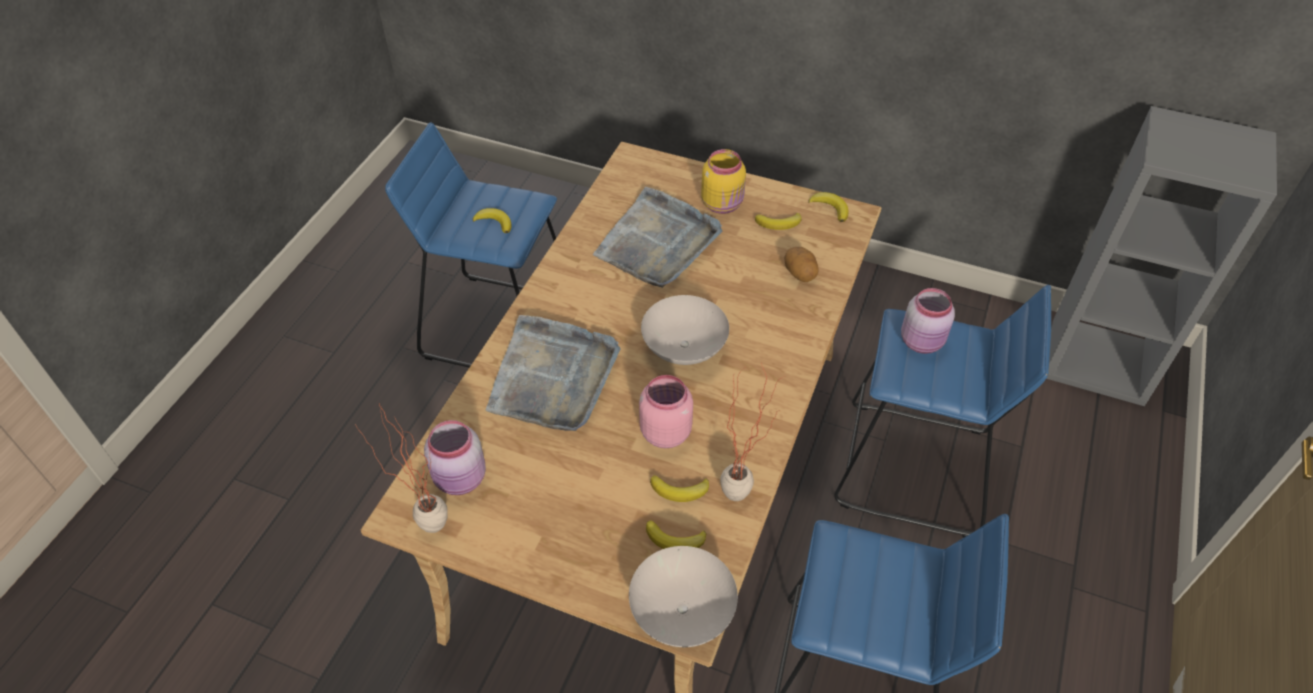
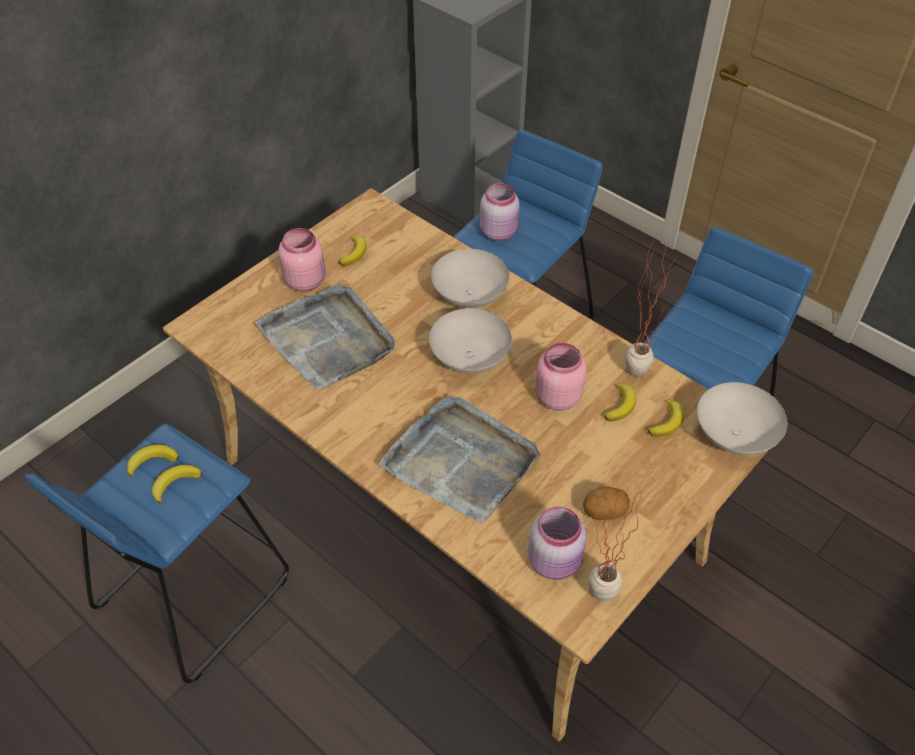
camera: 70 degrees left, 0 degrees up
yellow jar [701,149,746,214] -> pink jar [278,228,325,292]
potato [784,247,819,282] -> potato moved to [583,486,630,520]
banana [808,192,849,222] -> banana moved to [127,445,179,477]
none -> white bowl [431,249,509,308]

